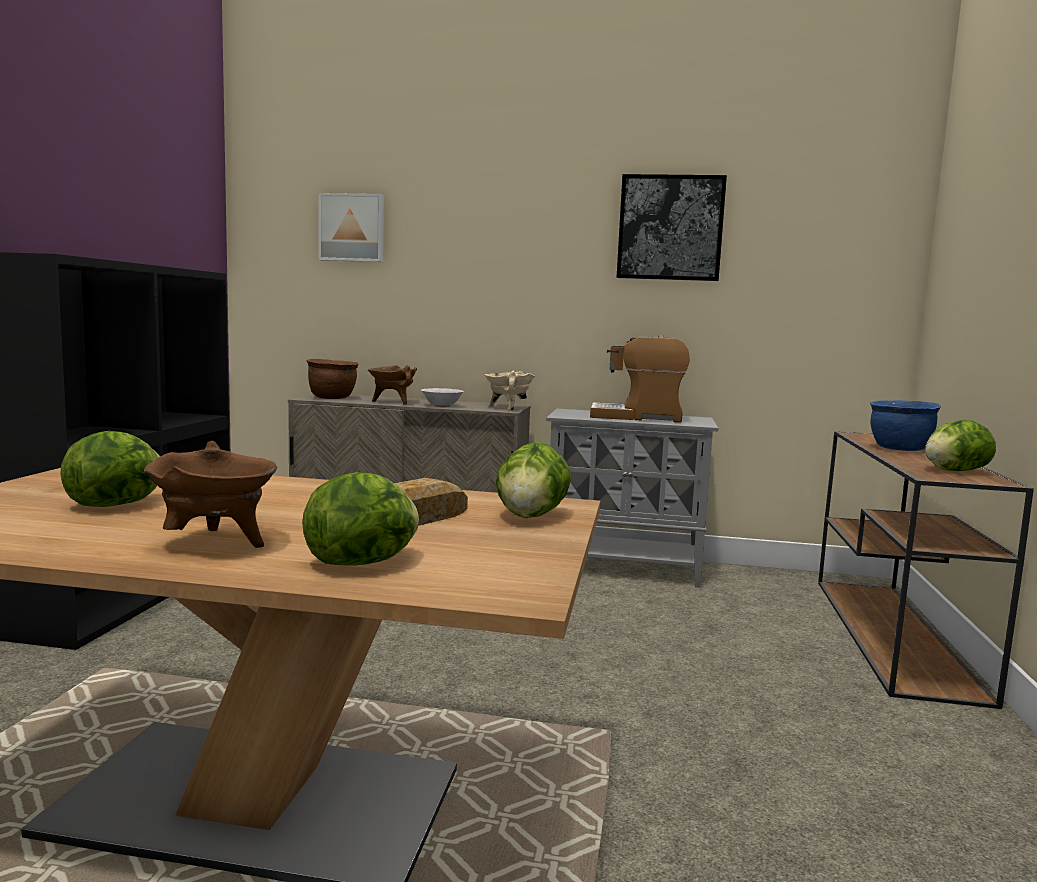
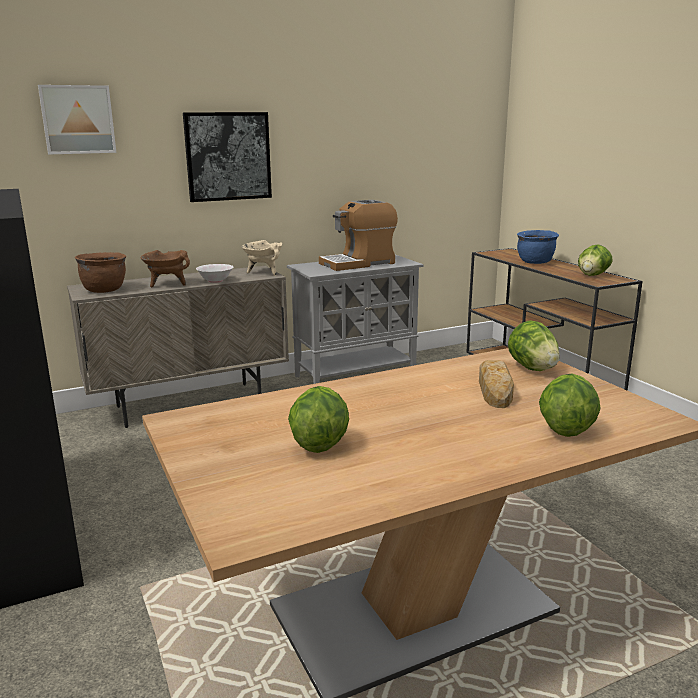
camera: 35 degrees left, 10 degrees up
brown cooking pot [144,441,277,548] -> none
picture [617,174,727,281] -> picture moved to [183,112,272,202]

